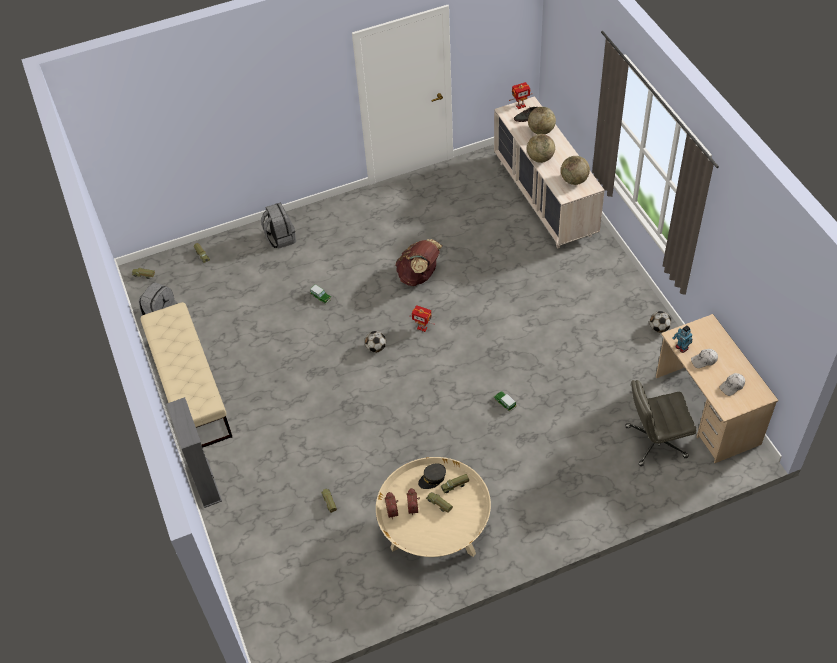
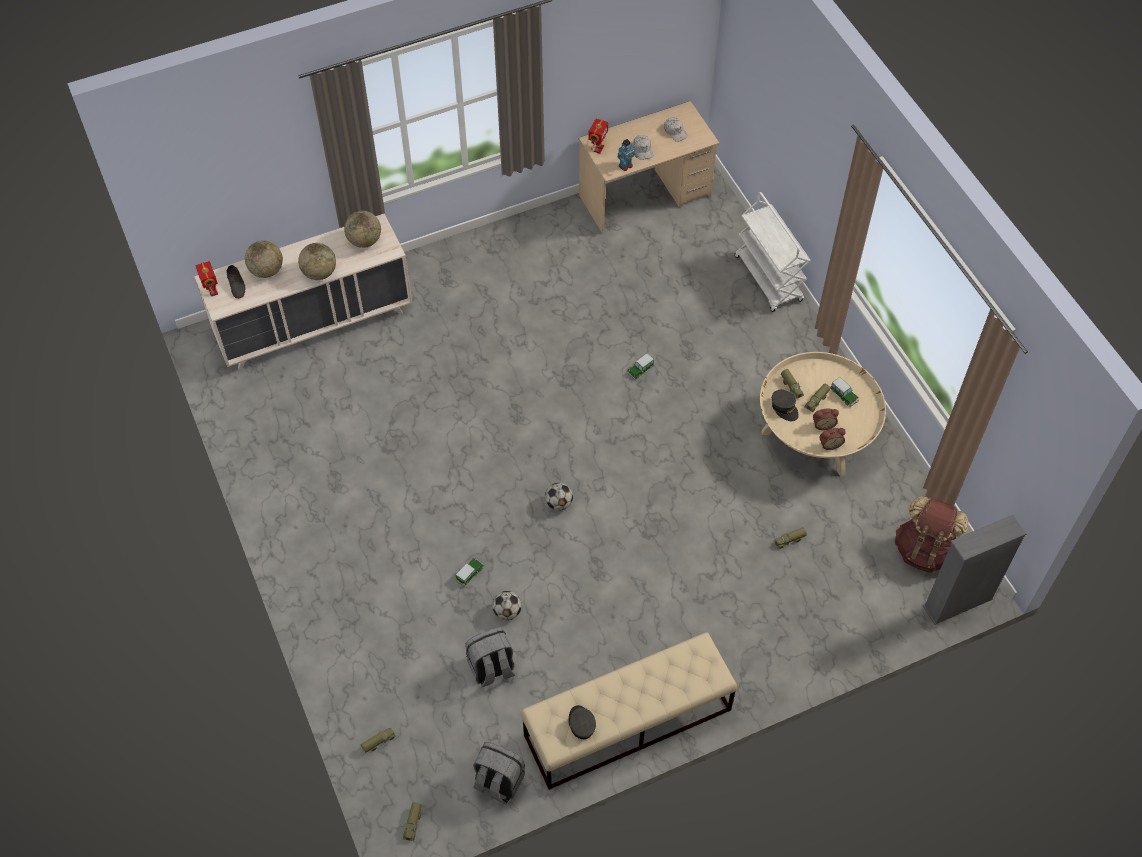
camera: 95 degrees left, 5 degrees up
grey bookcase [166,397,222,508] -> grey bookcase moved to [923,515,1026,625]
grey backpack [261,202,296,249] -> grey backpack moved to [465,627,515,687]
brown backpack [395,239,442,286] -> brown backpack moved to [895,496,969,573]
toy robot [410,305,435,332] -> toy robot moved to [588,119,608,153]
grey office chair [625,380,696,466] -> none
football [650,311,671,333] -> football moved to [492,591,522,620]
none -> grey cap [569,705,596,739]
none -> white cart [735,192,811,312]
none -> toy car [830,377,859,407]

